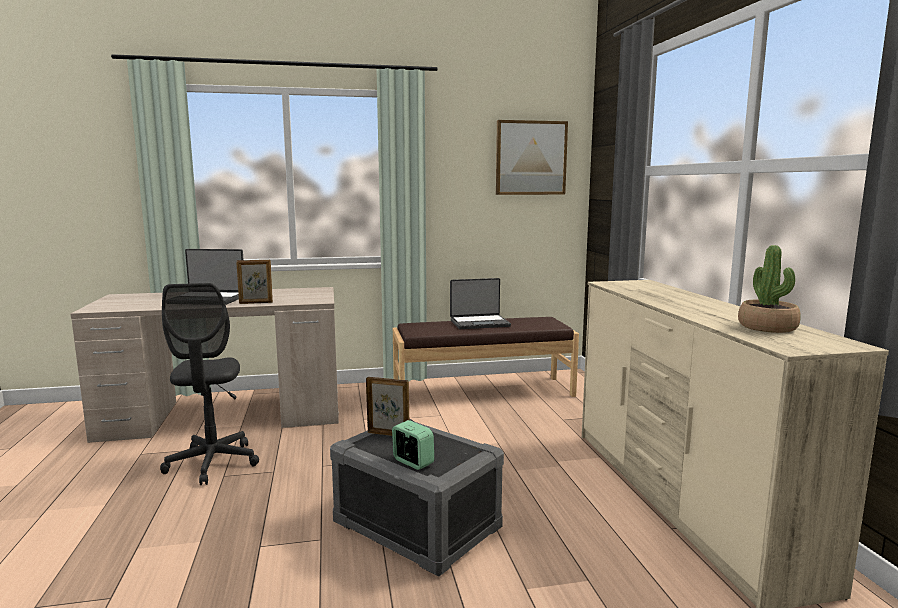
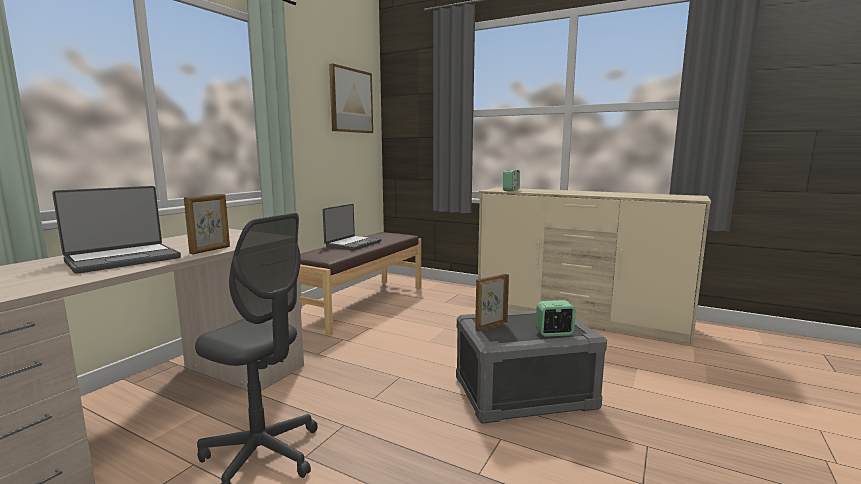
camera: 50 degrees left, 0 degrees up
potted plant [738,245,801,333] -> none
none -> alarm clock [503,170,520,191]

